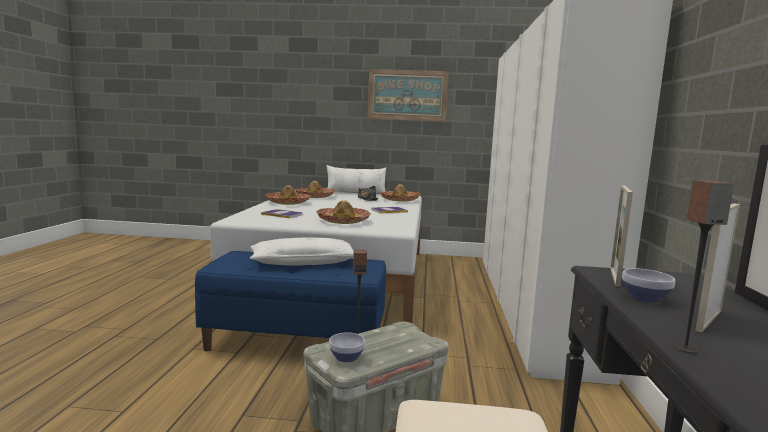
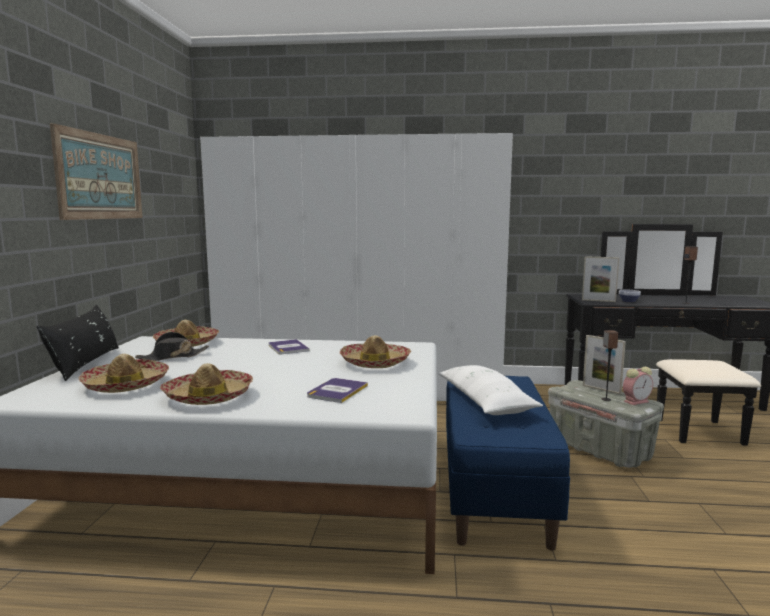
camera: 90 degrees left, 0 degrees up
white pillow [327,165,386,193] -> black pillow [37,305,119,381]
bowl [329,333,365,362] -> alarm clock [623,367,653,405]
picture frame [695,203,740,333] -> picture frame moved to [583,335,626,395]

